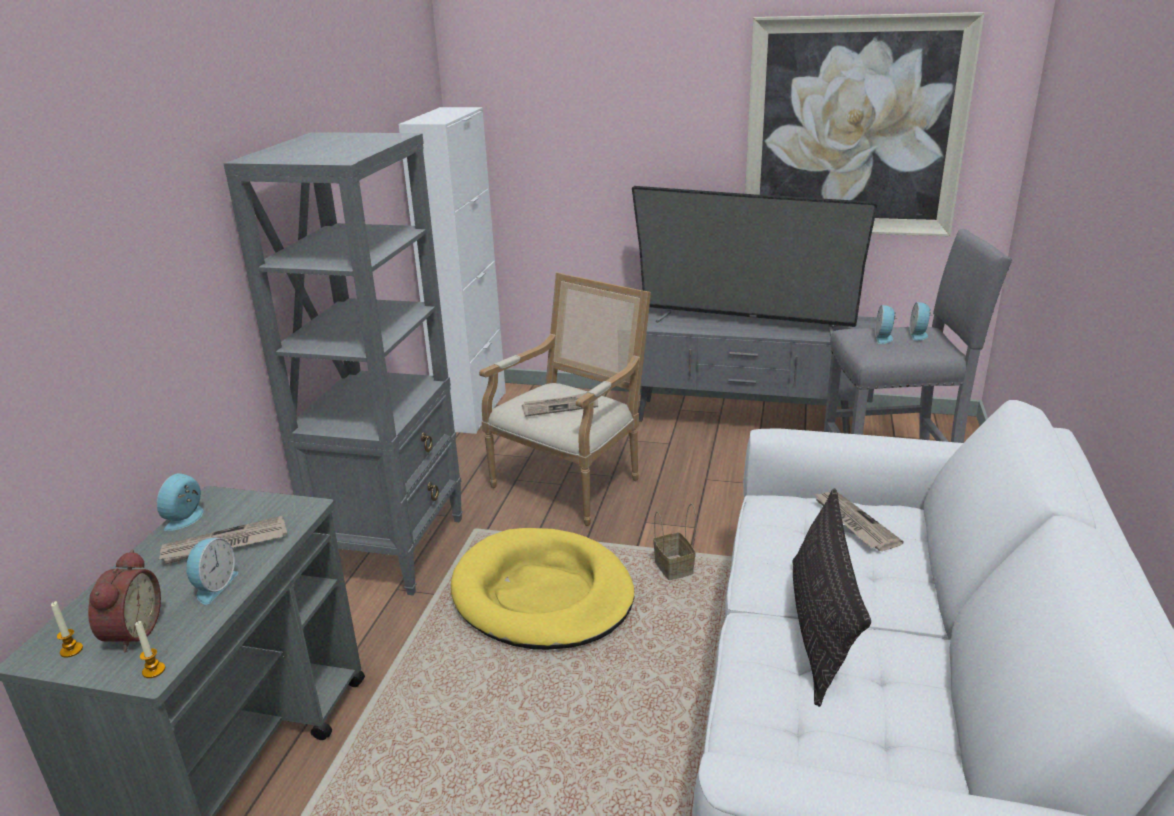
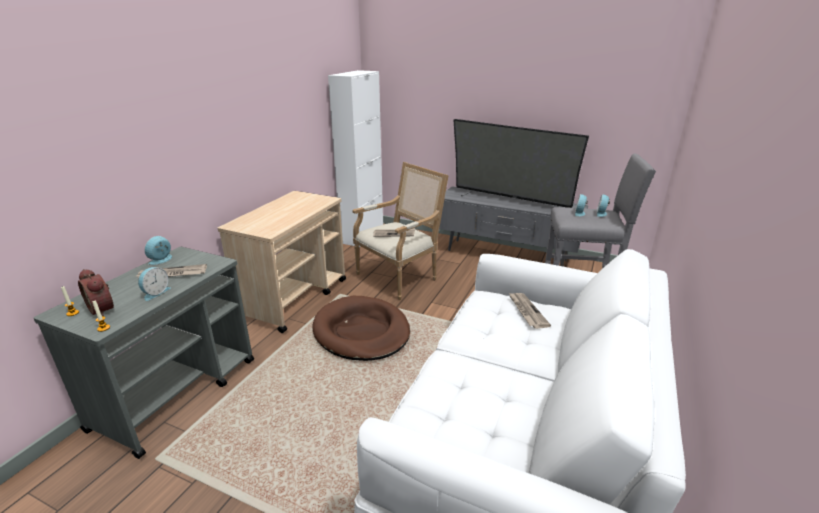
camera: 10 degrees right, 0 degrees up
alarm clock [88,550,161,652] -> alarm clock turned 120 degrees clockwise [78,269,114,317]
grey bookcase [223,132,463,595] -> beige cart [218,191,346,333]
yellow dog bed [451,528,634,650] -> brown dog bed [312,296,410,361]
basket [653,504,696,580] -> none
picture [745,12,984,236] -> none
pillow [792,488,871,707] -> none

